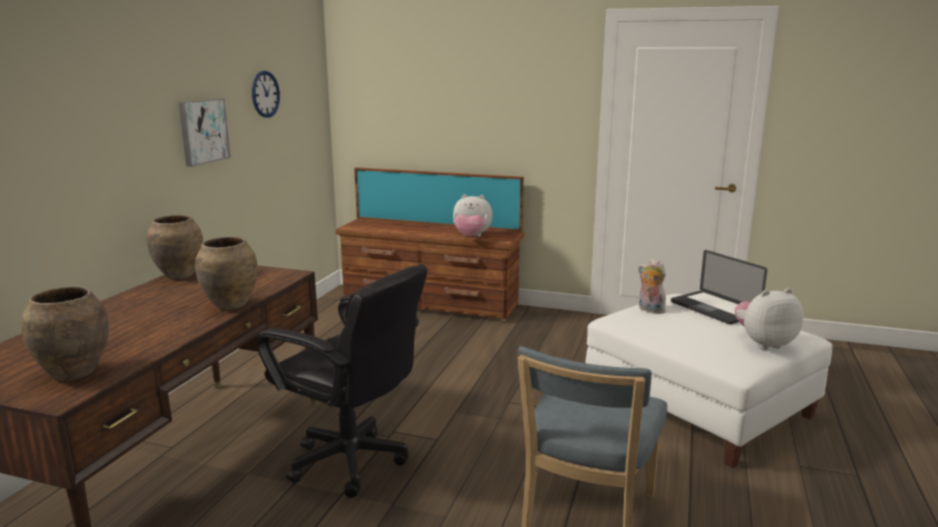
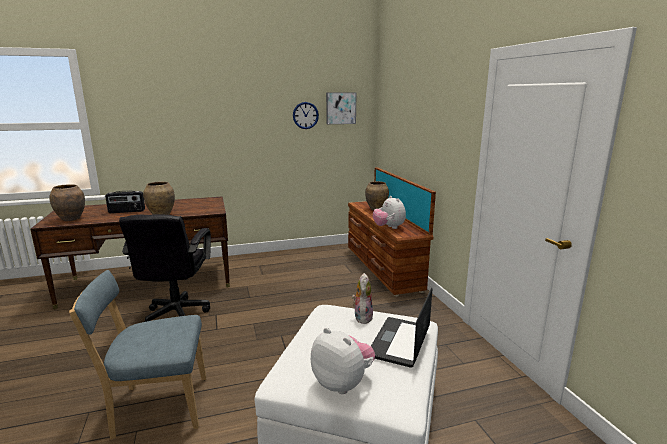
camera: 55 degrees right, 0 degrees up
brown vase [147,215,203,279] -> brown vase moved to [365,181,389,210]
picture [179,99,231,167] -> picture moved to [326,93,357,124]
none -> radio [105,191,145,213]

